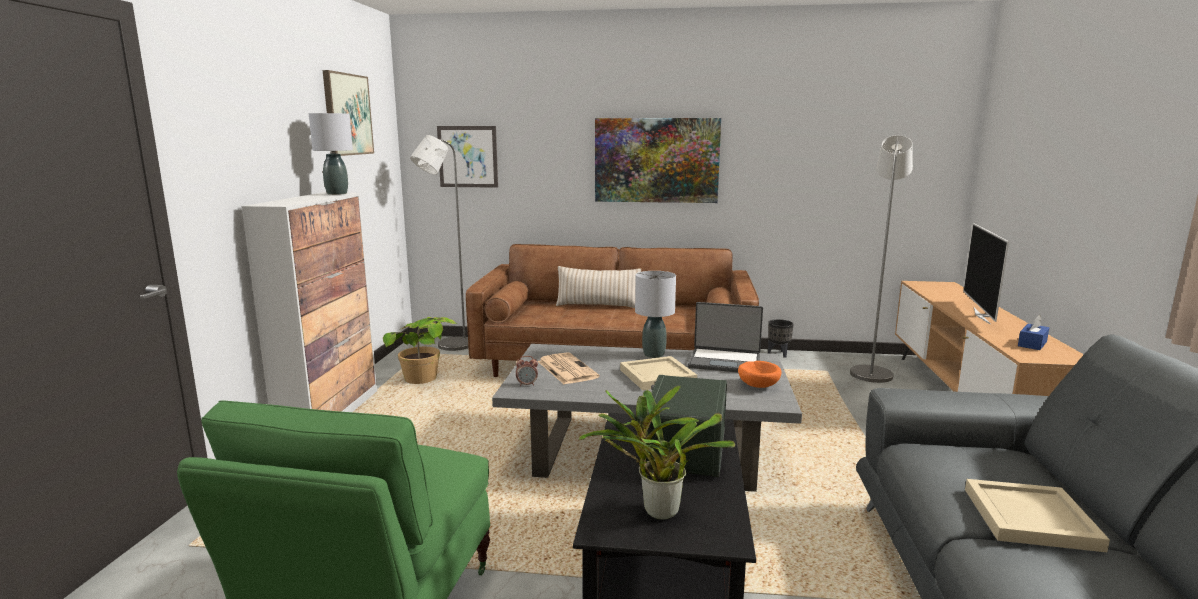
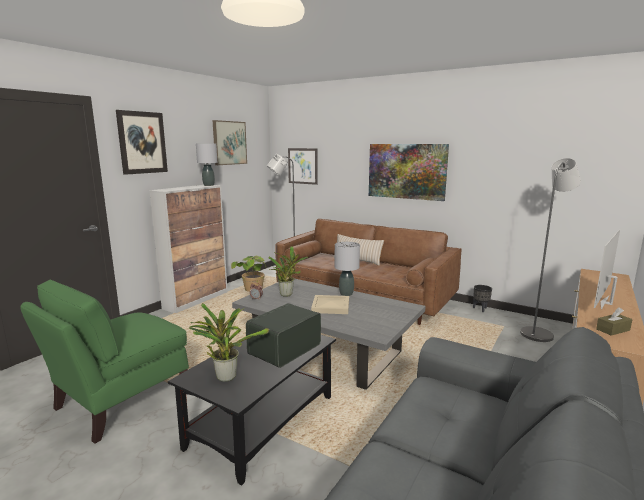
camera: 25 degrees right, 0 degrees up
newspaper [537,352,600,384] -> potted plant [269,246,308,297]
laptop [688,302,763,372] -> none
orange bowl [738,361,782,388] -> none
beige tray [965,479,1110,552] -> none
blue tissue box [1018,315,1049,350] -> brown tissue box [596,308,633,336]
none -> picture [116,110,168,175]

